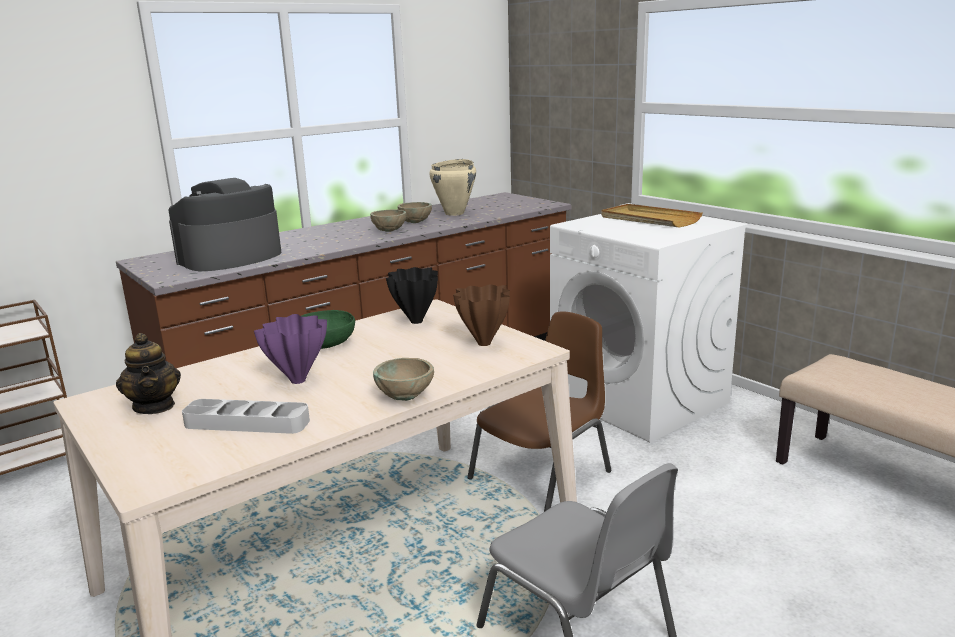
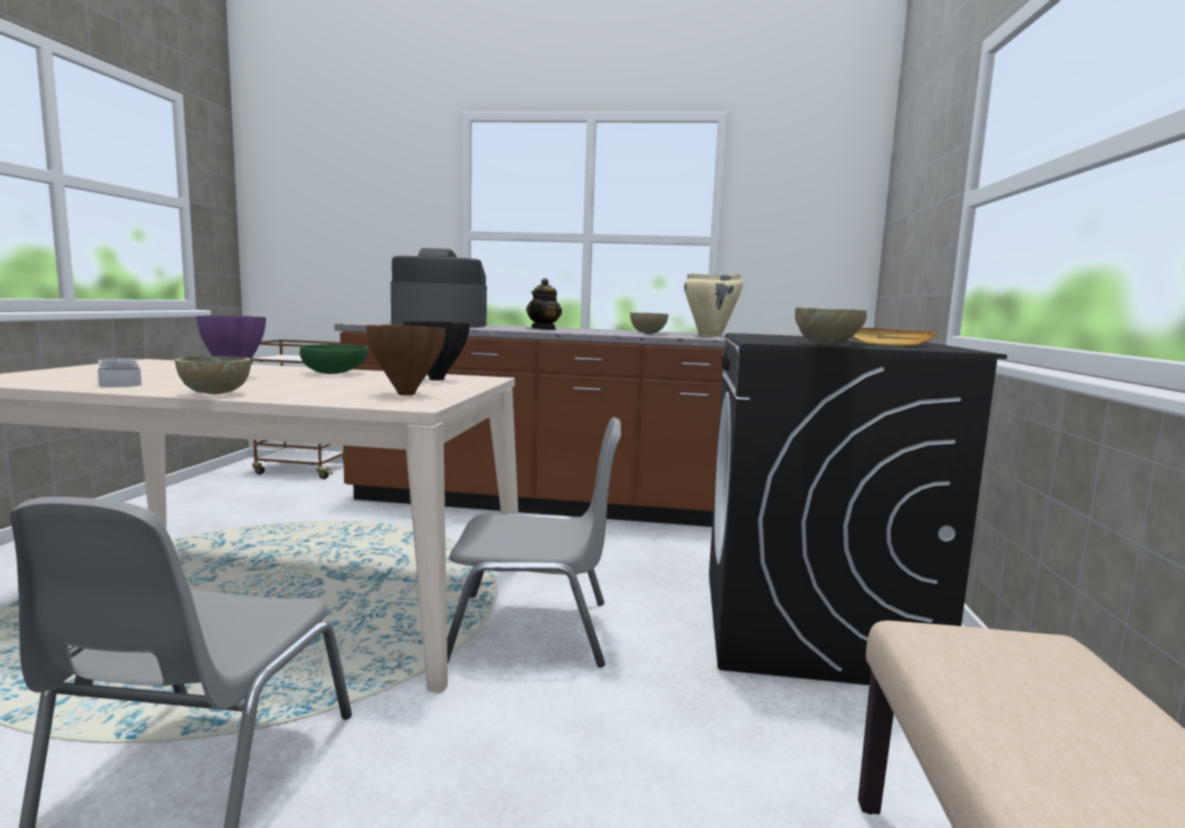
camera: 45 degrees right, 10 degrees down
teapot [116,333,181,414] -> teapot moved to [526,278,562,330]
beige bowl [370,210,407,232] -> beige bowl moved to [795,308,867,345]
brown chair [467,311,611,512] -> grey chair [447,417,621,668]
white washing machine [550,214,748,442] -> black washing machine [709,333,1007,685]

